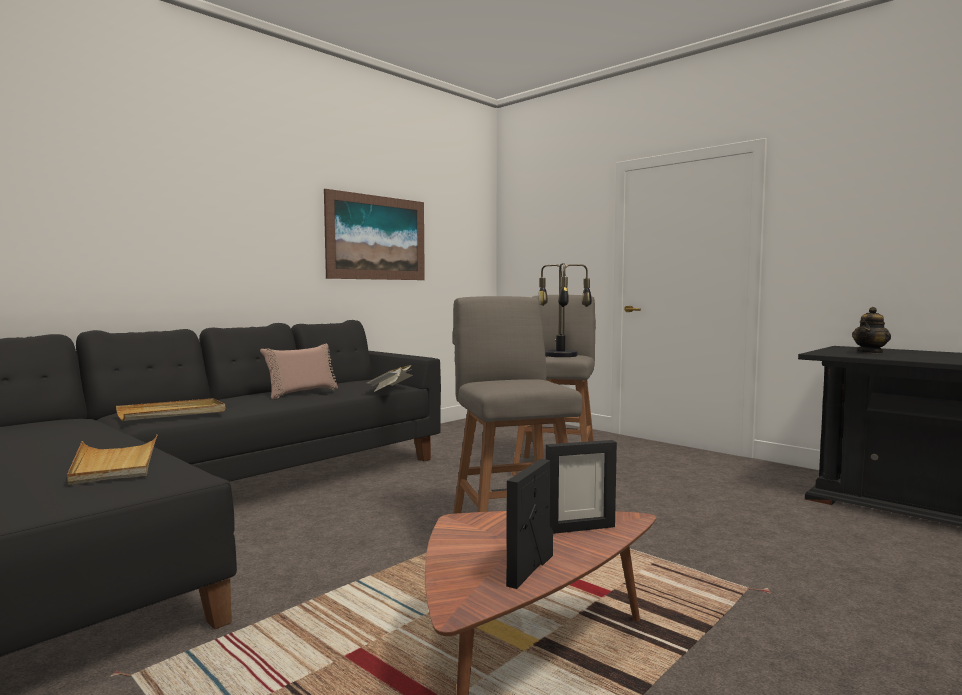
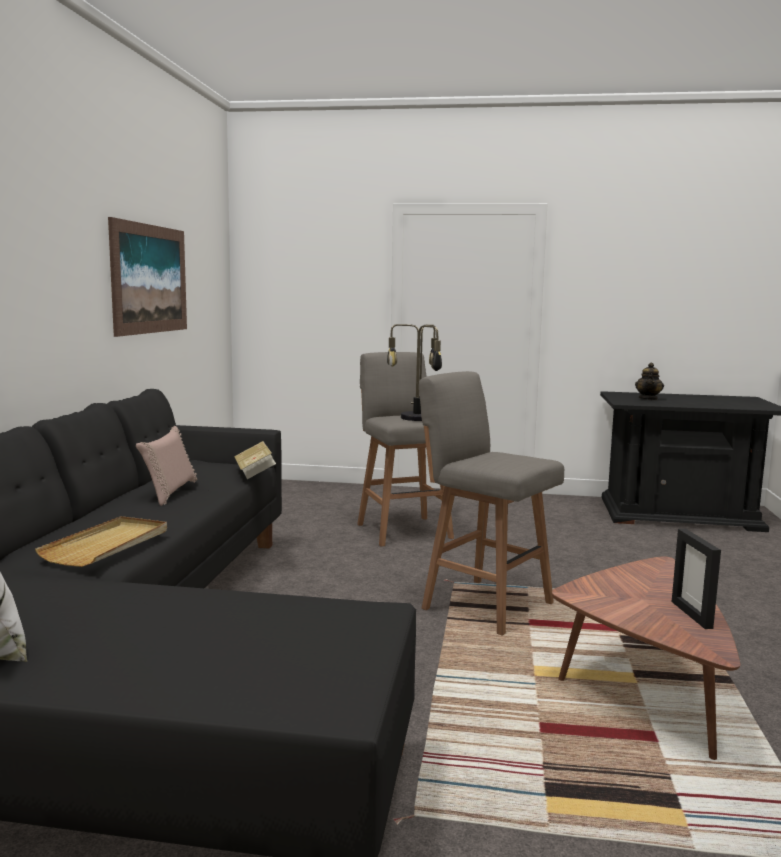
camera: 35 degrees left, 5 degrees up
beige tray [67,434,158,485] -> none
picture frame [546,440,617,534] -> none

